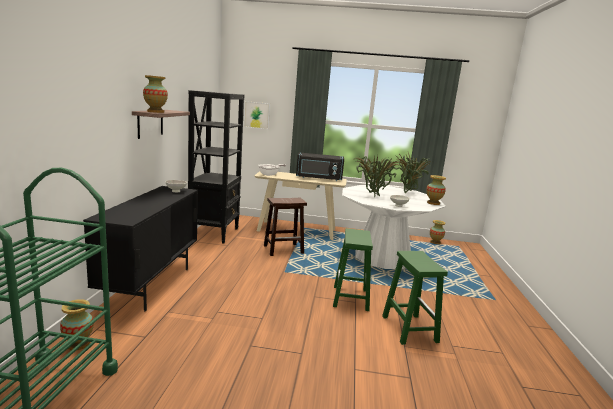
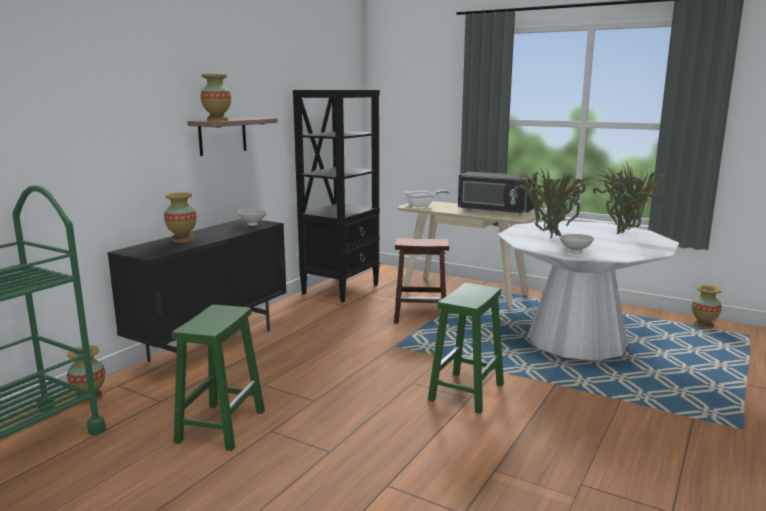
camera: 25 degrees right, 0 degrees up
picture [244,101,270,129] -> none
green stool [382,251,448,345] -> green stool moved to [172,305,265,451]
vase [426,175,446,205] -> vase moved to [164,192,197,243]

